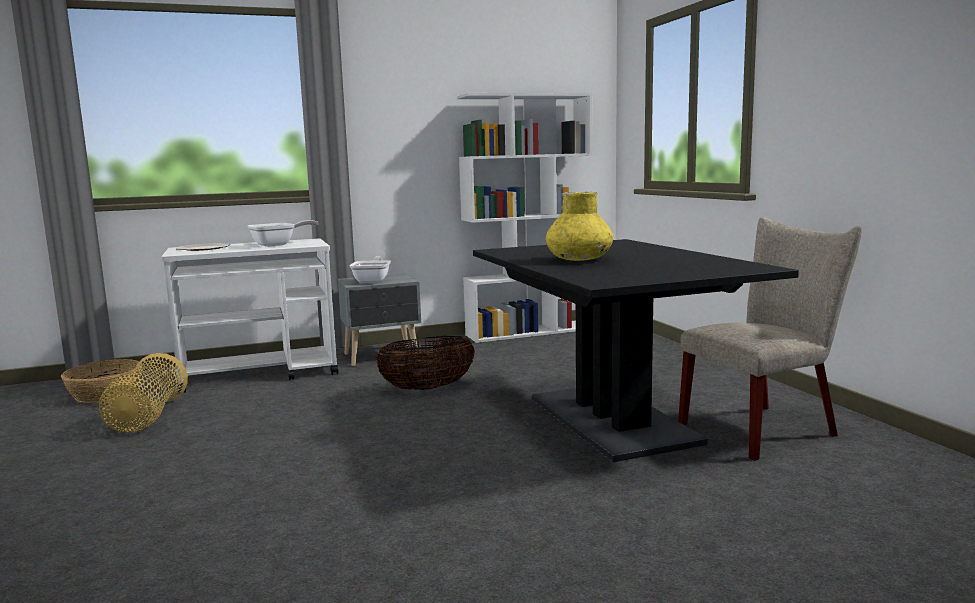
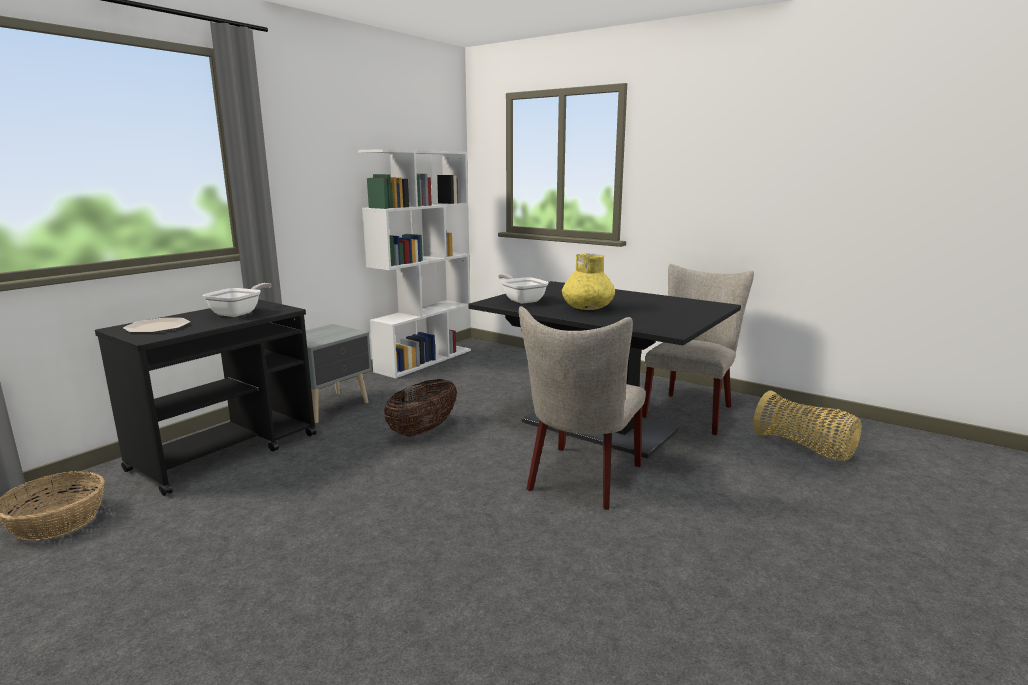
camera: 35 degrees left, 5 degrees up
basket [99,353,188,433] -> basket moved to [753,390,862,460]
white cart [161,238,338,393] -> black cart [95,299,317,496]
frying pan [349,256,391,283] -> frying pan moved to [498,274,549,304]
none -> beige chair [519,306,646,510]

